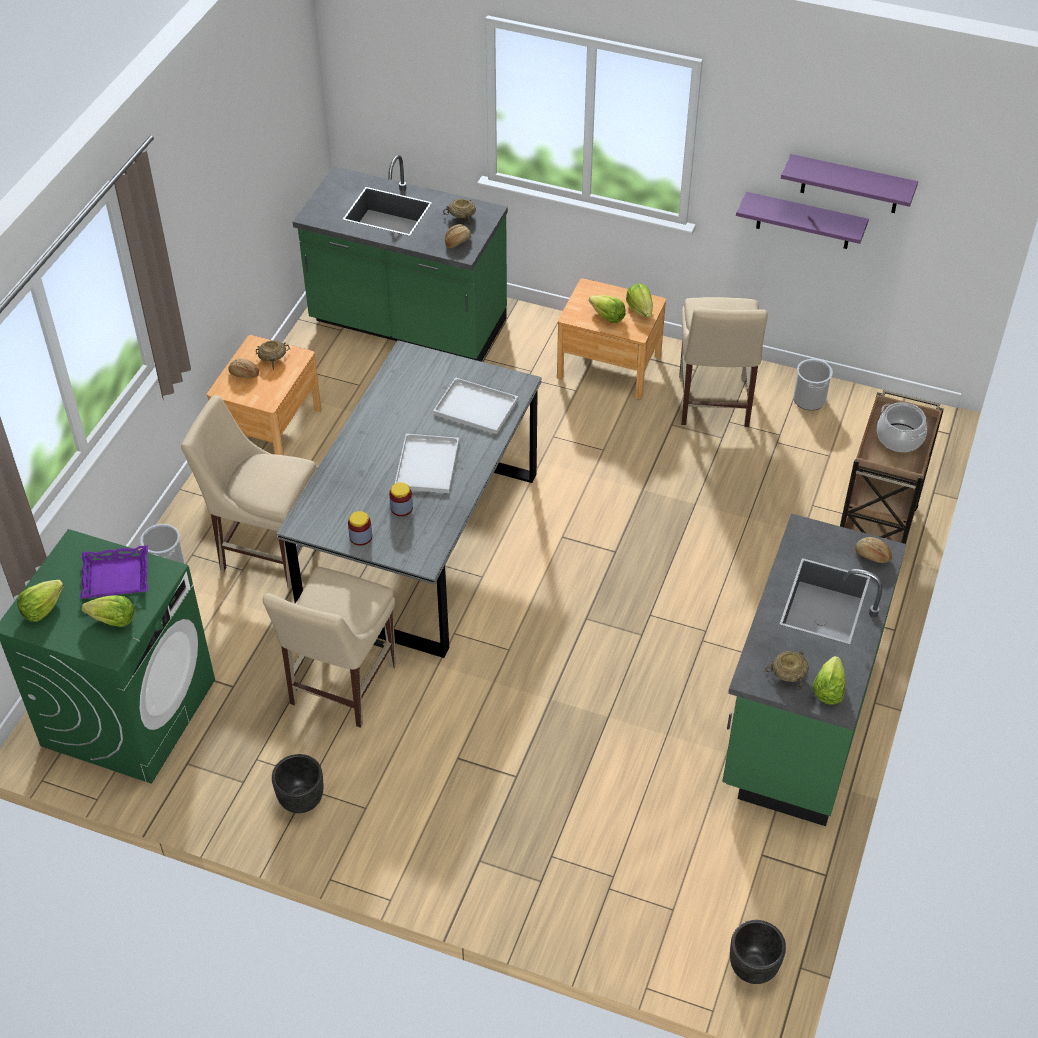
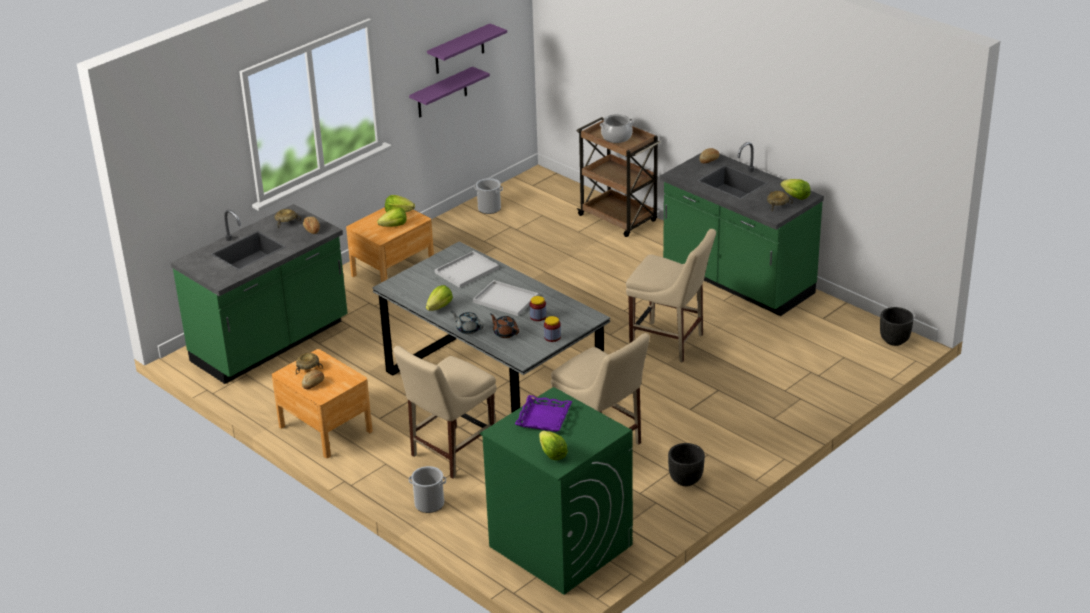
camera: 65 degrees left, 15 degrees down
lettuce [81,595,135,627] -> lettuce moved to [426,285,453,311]
beige chair [679,297,768,427] -> beige chair moved to [626,229,716,363]
none -> grey teapot [451,311,484,334]
none -> brown teapot [490,313,519,338]

